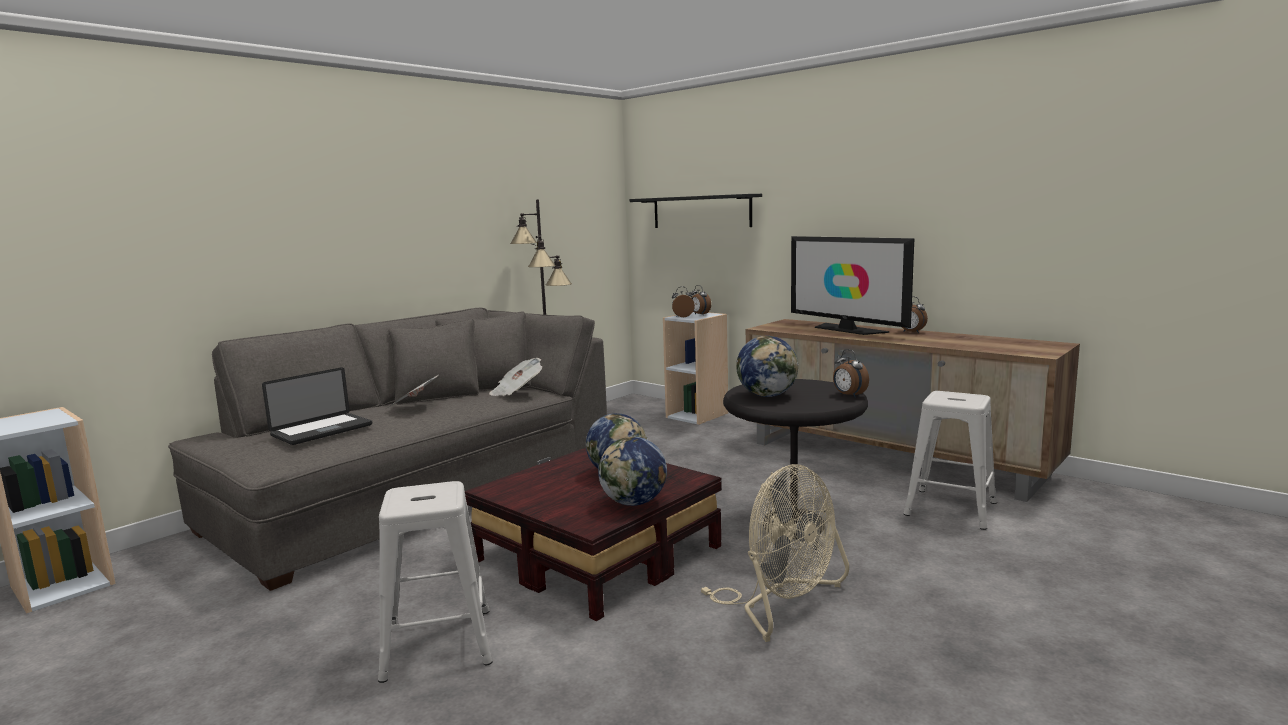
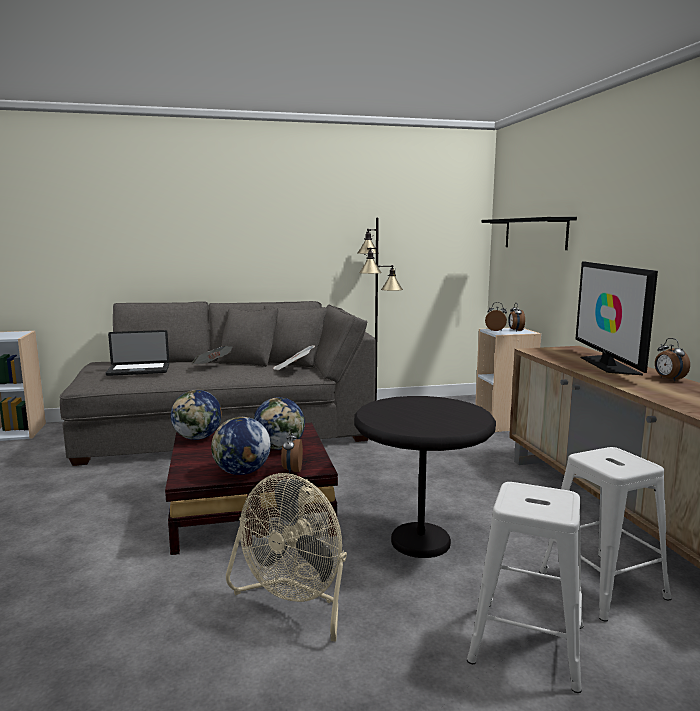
camera: 35 degrees right, 0 degrees up
white stool [378,481,493,683] -> white stool moved to [467,482,583,693]
beige fan [701,464,849,642] -> beige fan turned 45 degrees clockwise [226,473,347,641]
globe [736,336,798,397] -> globe moved to [171,390,222,440]
alarm clock [833,349,869,398] -> alarm clock moved to [281,428,303,474]

